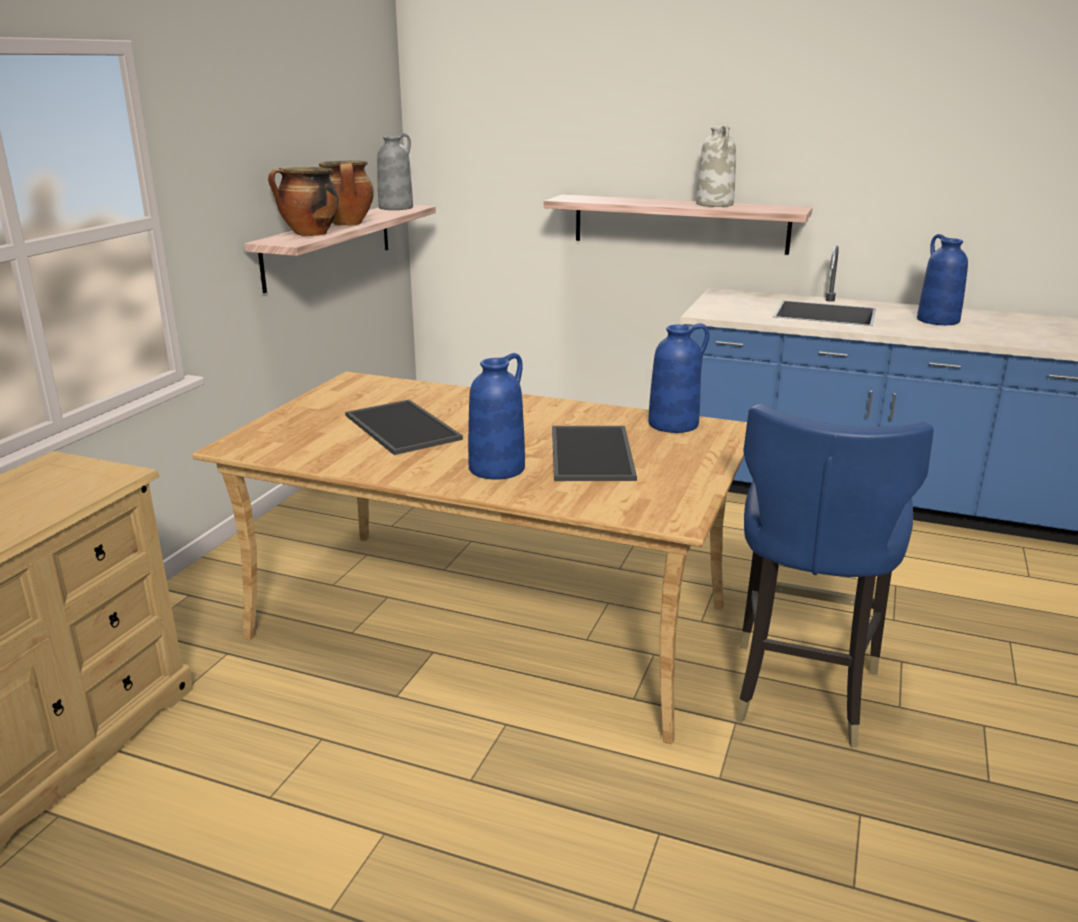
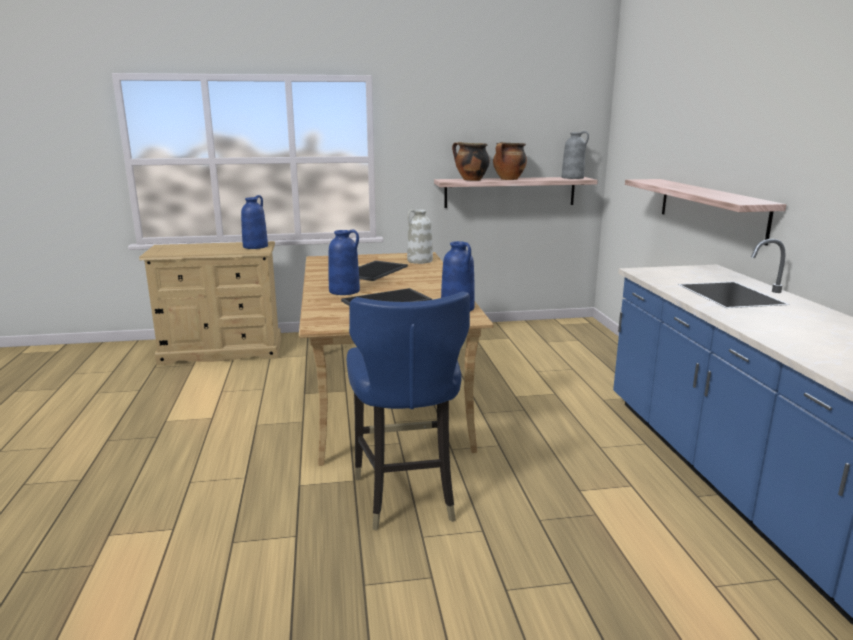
camera: 60 degrees right, 5 degrees down
white vase [696,125,736,207] -> white vase moved to [407,209,433,264]
blue chair [735,404,934,747] -> blue chair turned 90 degrees counterclockwise [347,291,470,530]
blue vase [917,234,968,325] -> blue vase moved to [241,195,268,249]

